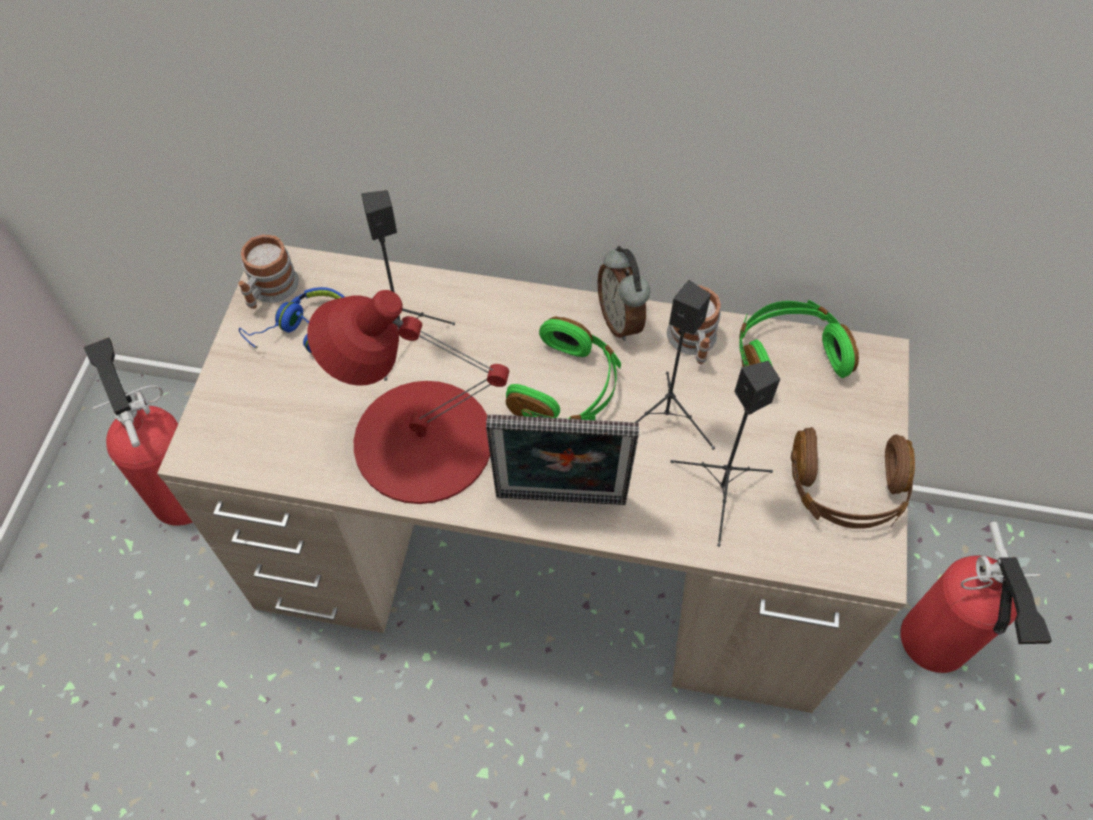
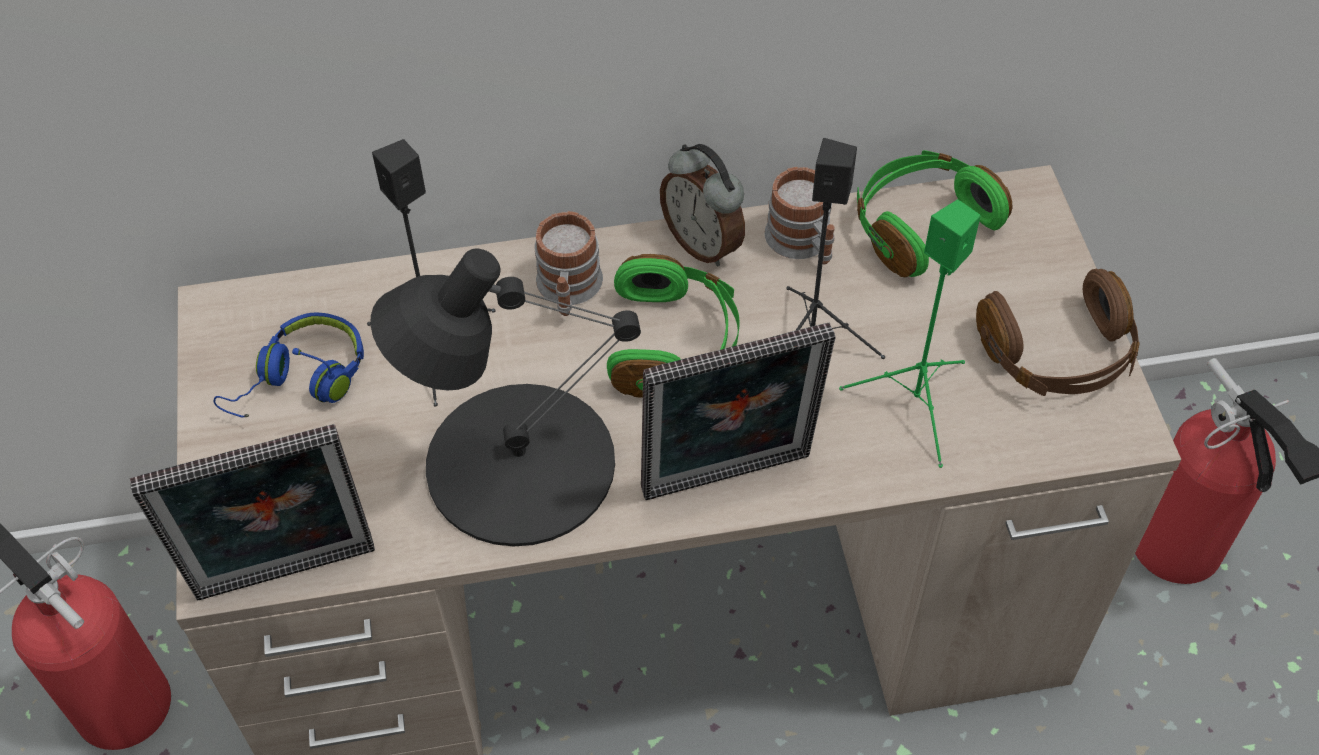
camera: 20 degrees left, 5 degrees down
mug [238,234,299,309] -> mug moved to [535,211,603,316]
red table lamp [307,290,509,504] -> black table lamp [370,249,641,546]
black speaker [670,361,780,547] -> green speaker [839,200,981,468]
none -> picture frame [130,424,375,600]

